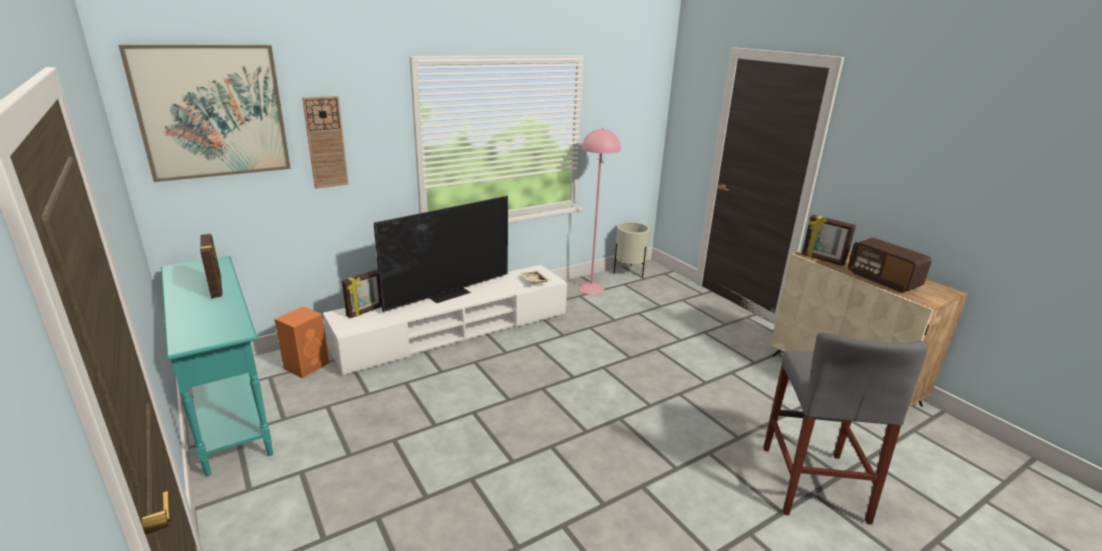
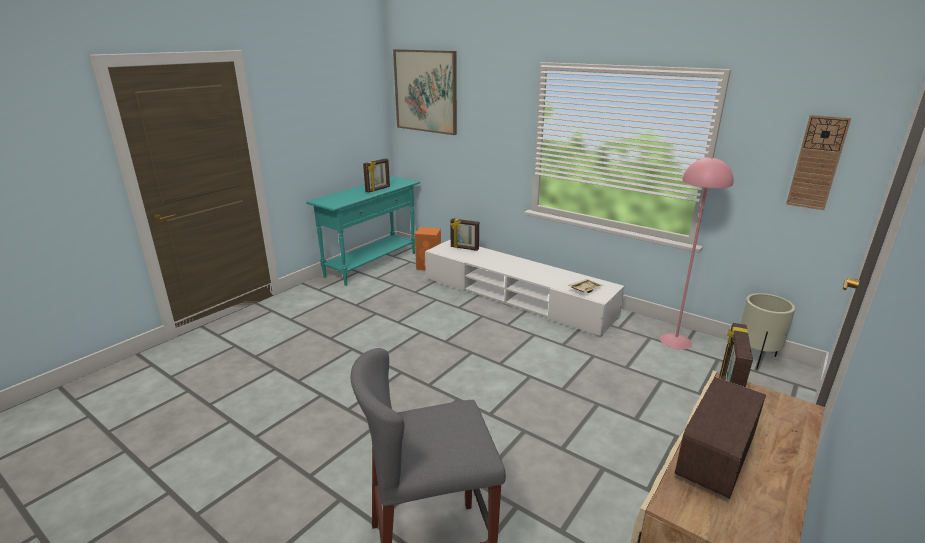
camera: 70 degrees right, 0 degrees up
wall clock [302,96,349,189] -> wall clock moved to [786,115,851,210]
television [374,196,508,312] -> none

